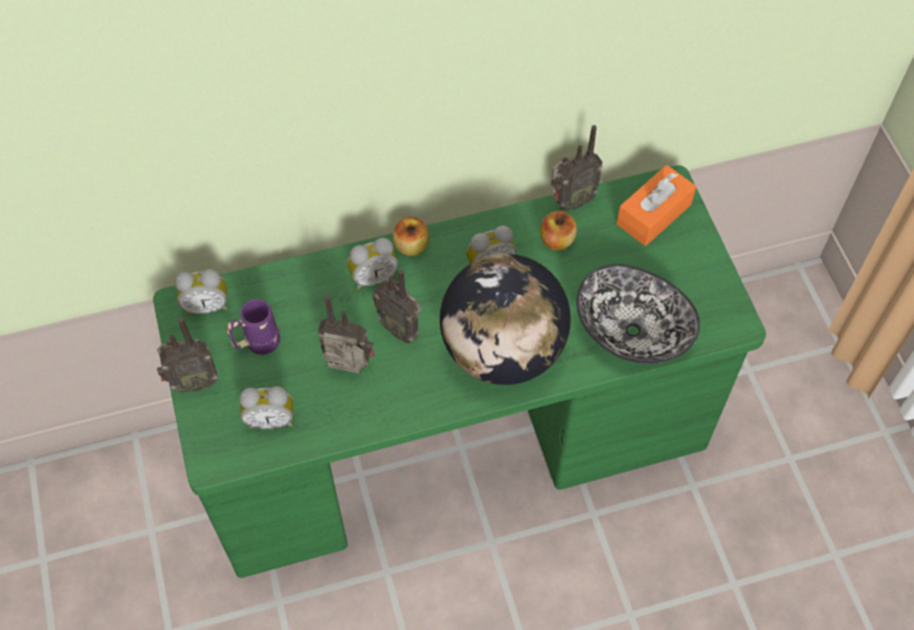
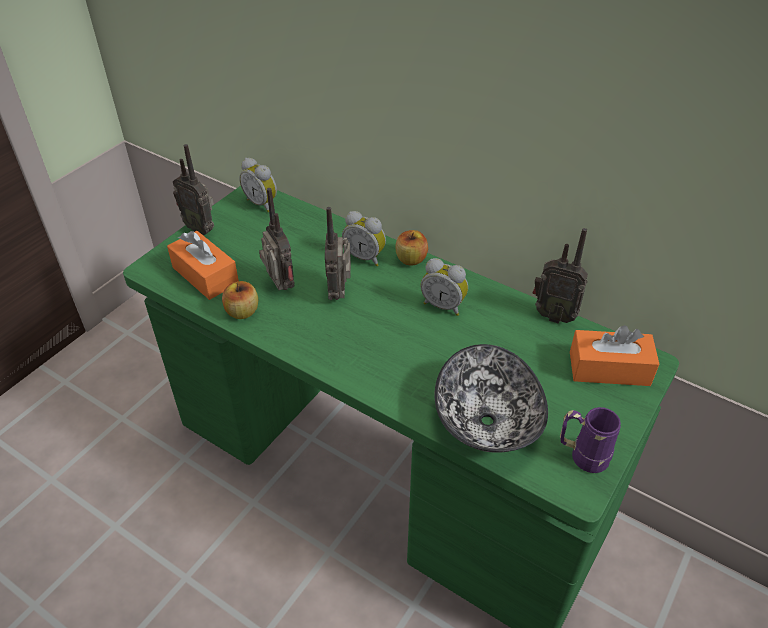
camera: 50 degrees right, 15 degrees down
purple mug [226,299,280,355] -> purple mug moved to [560,407,621,473]
alarm clock [239,386,293,429] -> orange tissue box [167,231,239,300]
globe [440,254,571,385] -> none
apple [540,211,577,250] -> apple moved to [222,281,258,319]

